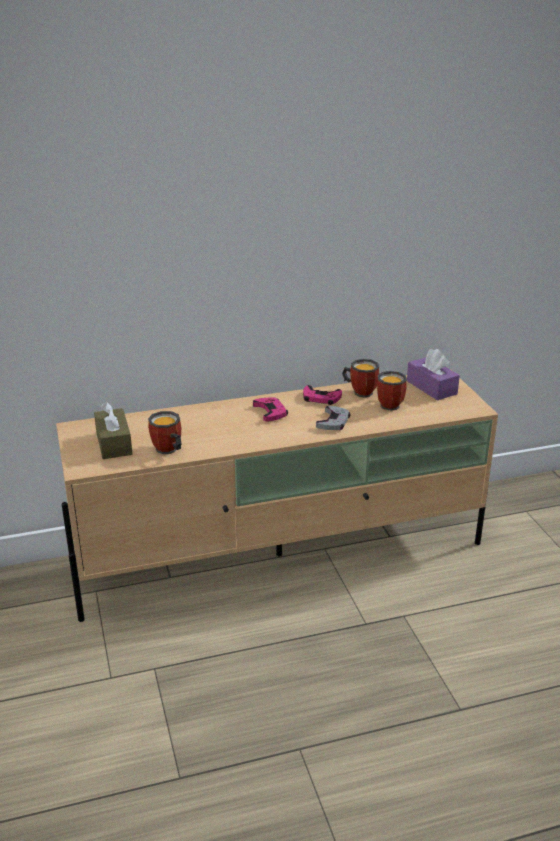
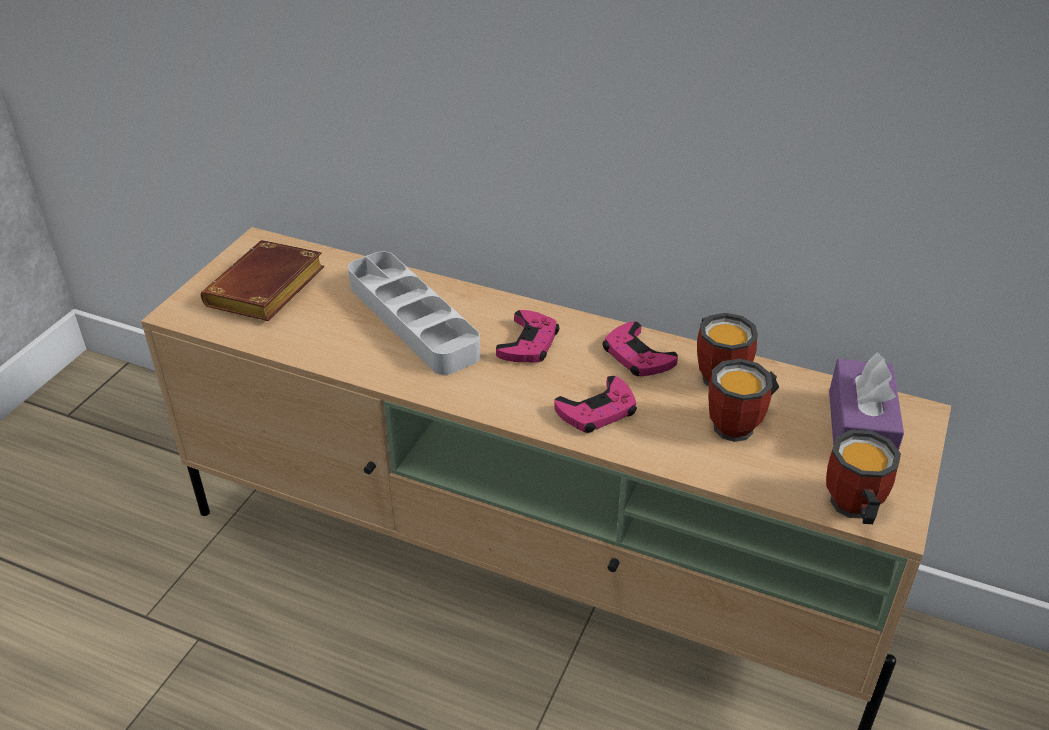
camera: 40 degrees right, 10 degrees up
brown tissue box [94,402,132,459] -> brown book [201,240,324,321]
mug [148,411,181,454] -> mug moved to [826,430,901,524]
grey game controller [316,406,351,430] -> pink game controller [554,376,637,433]
none -> grey tray [348,251,480,375]

